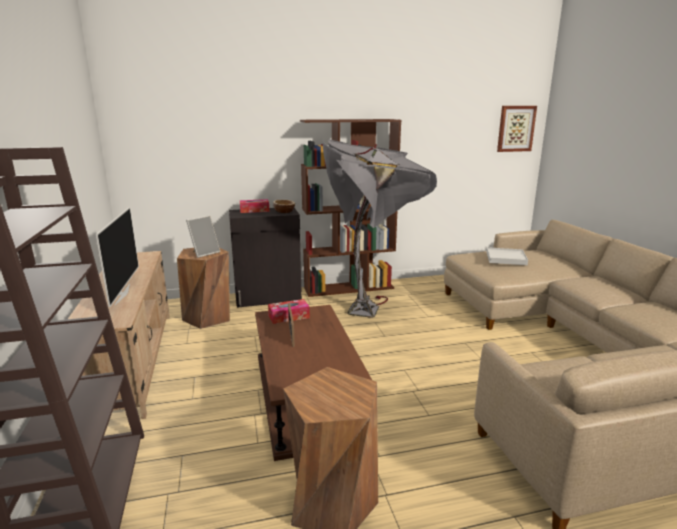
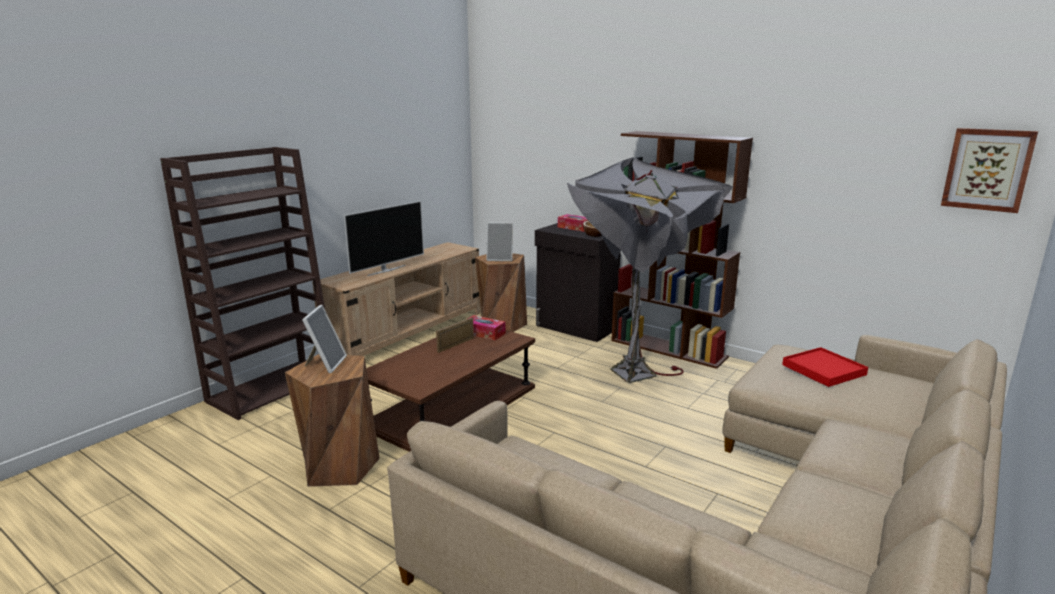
camera: 50 degrees right, 0 degrees up
white tray [487,247,528,265] -> red tray [782,347,868,387]
none -> picture frame [302,305,347,373]

